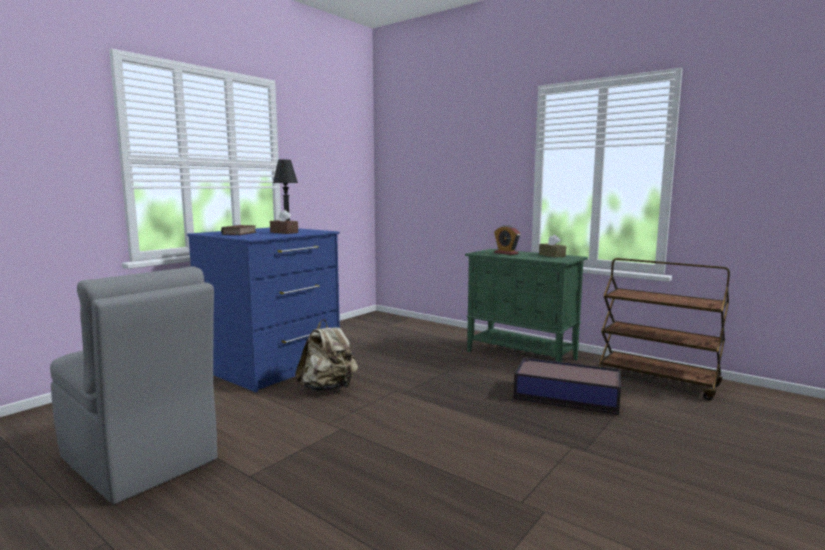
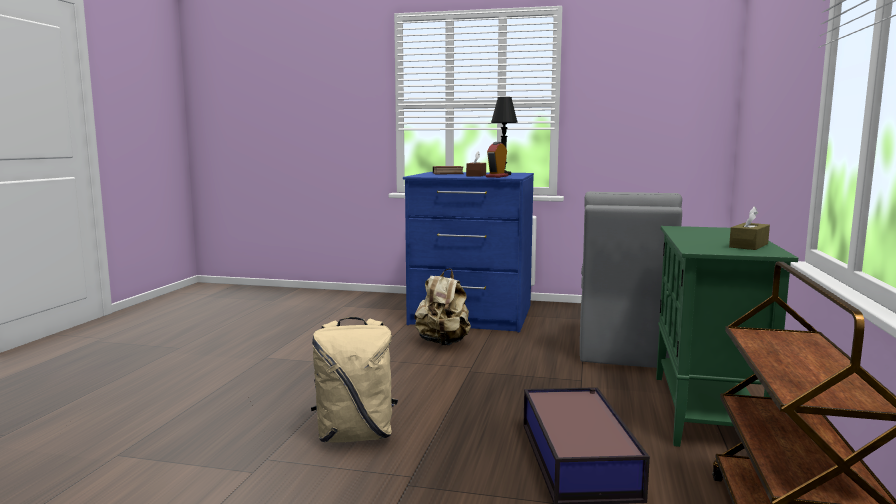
camera: 65 degrees right, 0 degrees up
grey chair [50,266,217,504] -> grey chair moved to [580,191,682,368]
alarm clock [494,225,520,255] -> alarm clock moved to [485,142,508,178]
none -> beige backpack [311,317,398,442]

